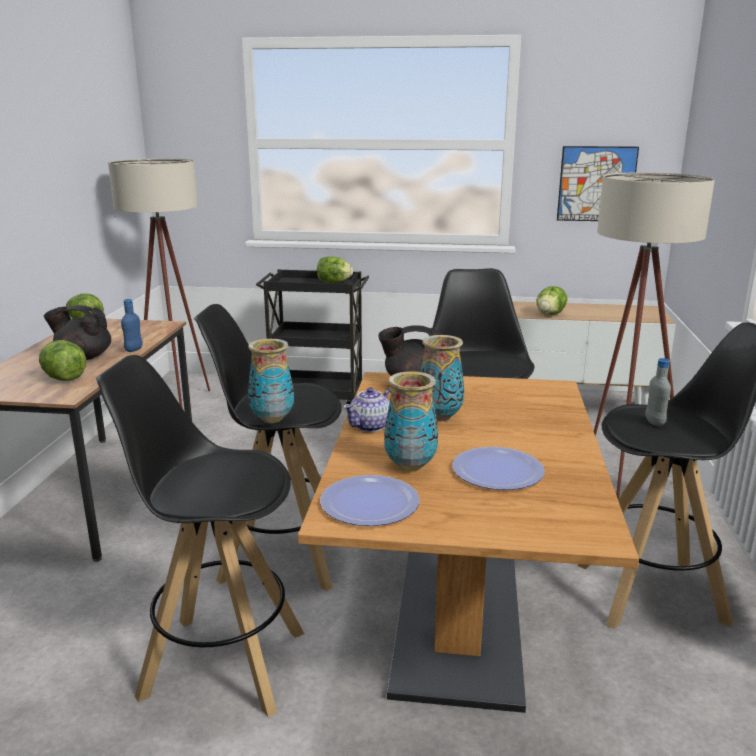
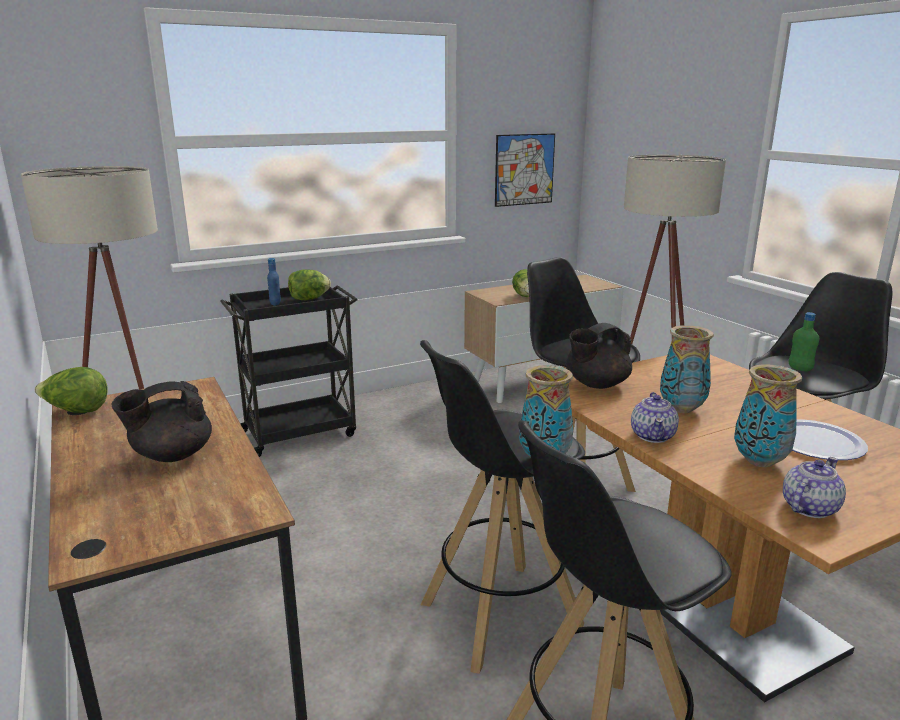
camera: 35 degrees left, 0 degrees up
lettuce [39,340,86,381] -> none
blue bottle [121,299,143,352] -> blue bottle moved to [267,258,281,306]
plate [320,475,419,526] -> teapot [783,457,846,518]
grey bottle [645,358,671,427] -> green bottle [789,312,819,372]

